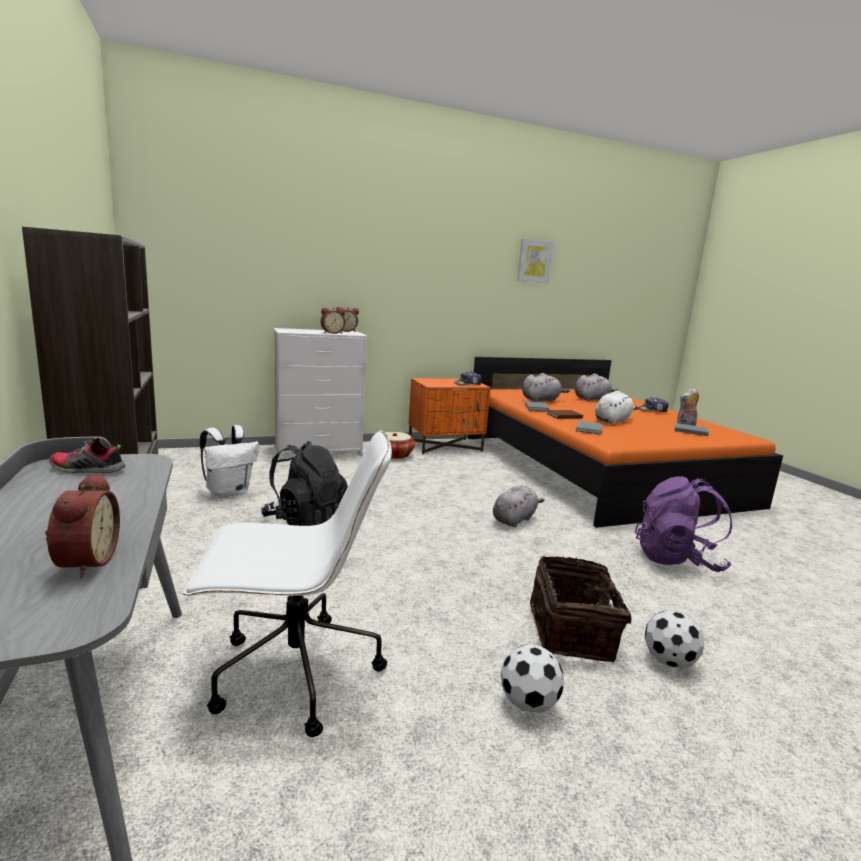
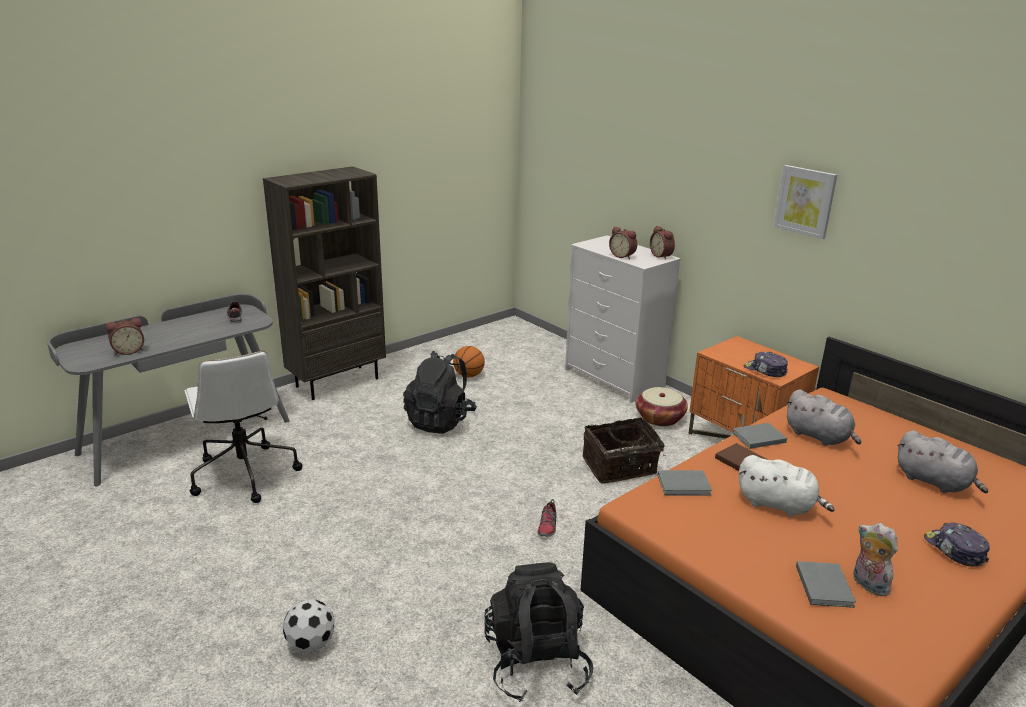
camera: 70 degrees right, 10 degrees up
white backpack [200,425,259,498] -> basketball [453,346,485,377]
grey plush toy [493,486,544,527] -> shoe [537,499,557,537]
football [501,644,564,713] -> none
picture [517,238,554,283] -> picture moved to [774,165,837,239]
basket [530,556,631,662] -> basket moved to [583,417,666,484]
purple backpack [635,476,732,572] -> black backpack [485,562,593,702]

